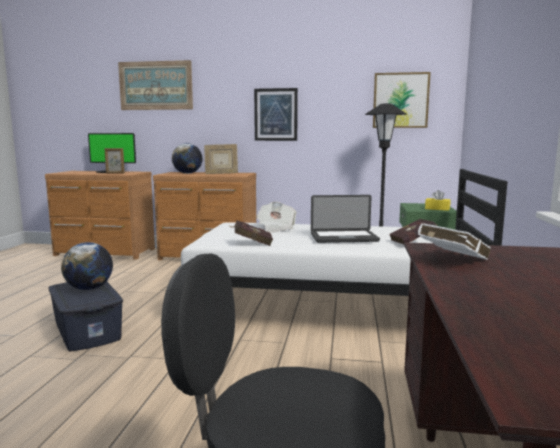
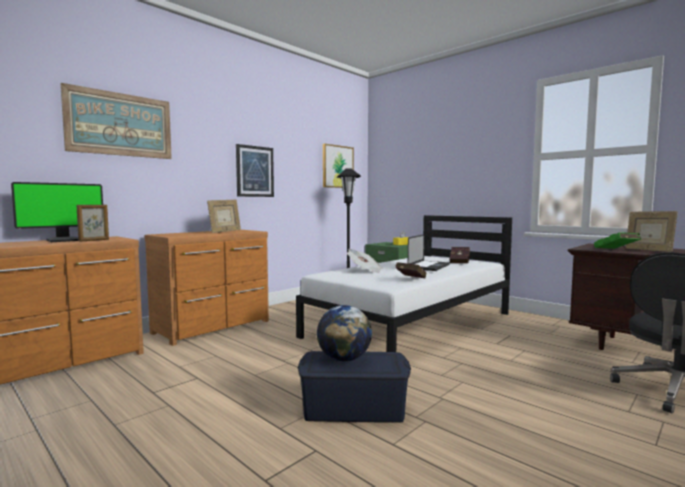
camera: 55 degrees left, 5 degrees down
globe [172,143,202,174] -> none
white book [418,223,491,260] -> green book [594,232,641,249]
none -> picture frame [625,211,678,252]

